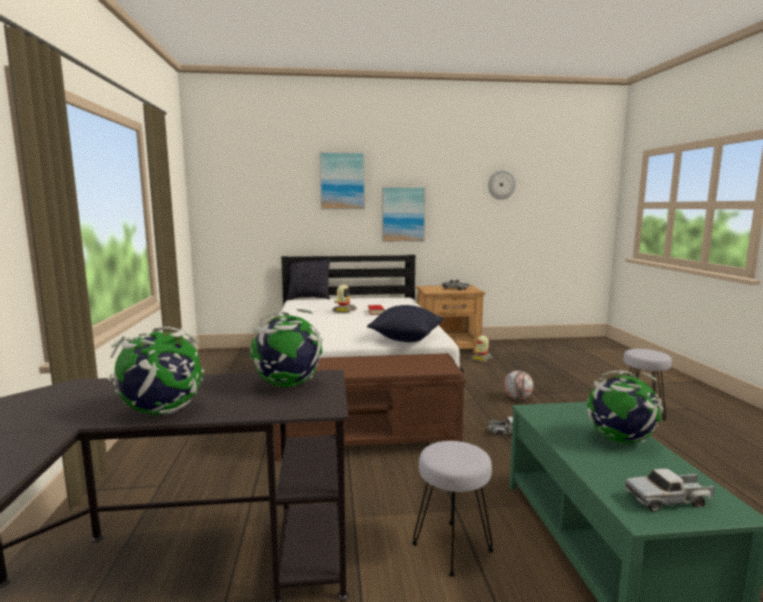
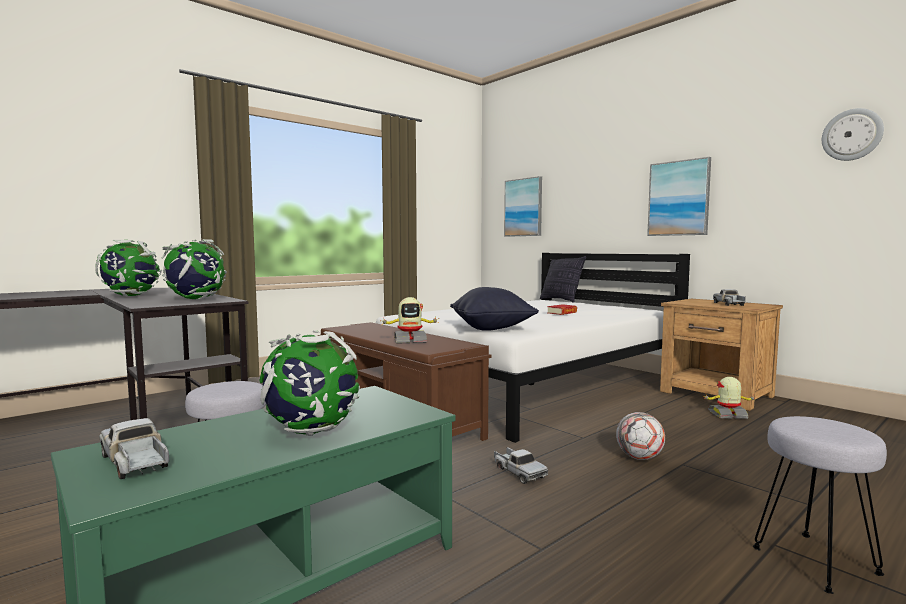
camera: 55 degrees right, 5 degrees down
picture [320,152,365,209] -> picture moved to [504,176,542,237]
toy robot [332,285,357,313] -> toy robot moved to [383,297,440,344]

